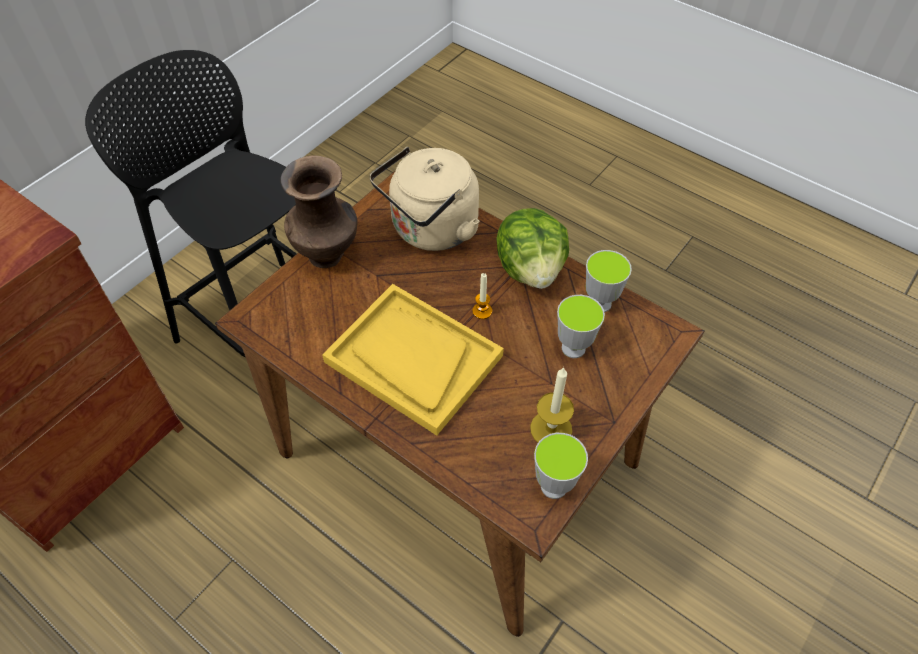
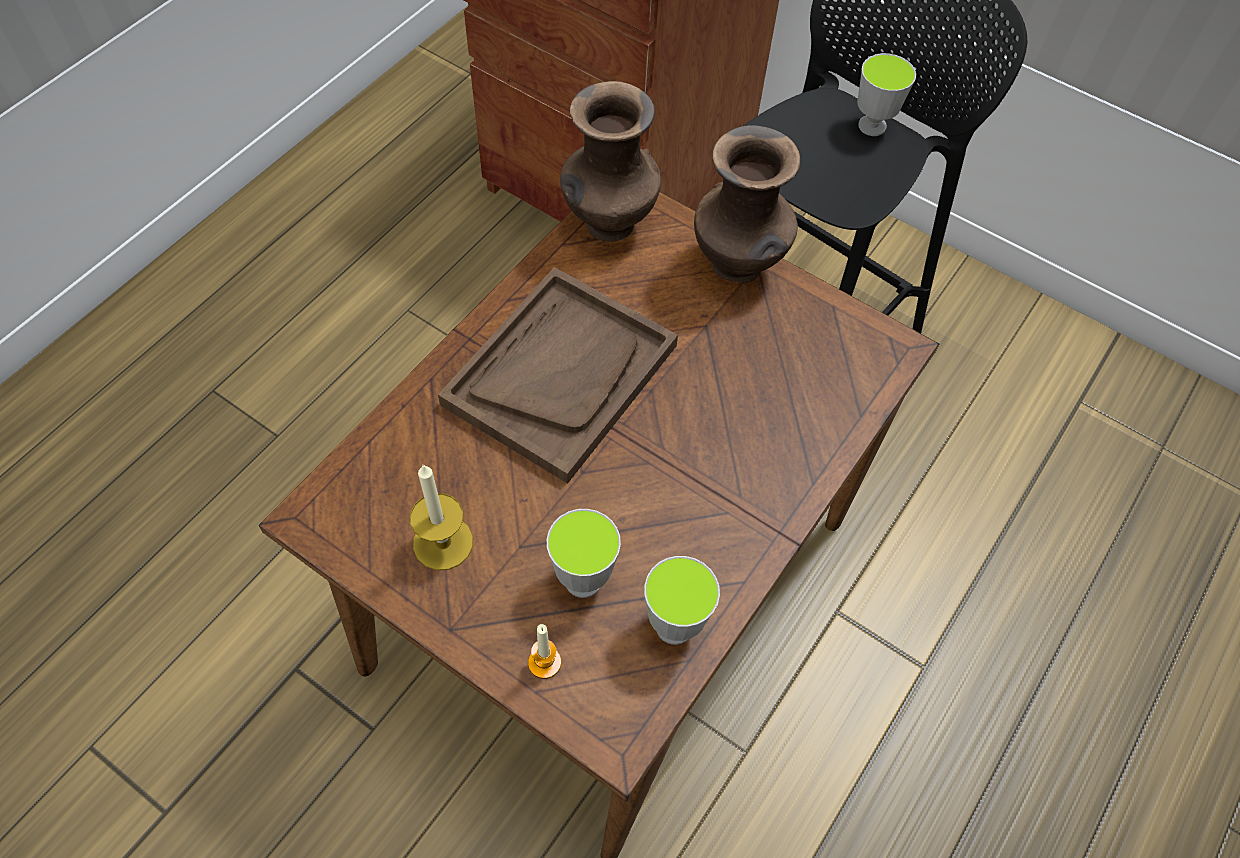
camera: 85 degrees right, 5 degrees up
yellow tray [322,284,504,436] -> brown tray [438,267,678,484]
beige kettle [370,147,480,251] -> none
candle [473,273,492,319] -> candle moved to [528,624,561,679]
lettuce [496,208,569,289] -> none
cup [534,433,588,499] -> cup moved to [857,53,916,136]
none -> brown vase [560,81,661,242]

